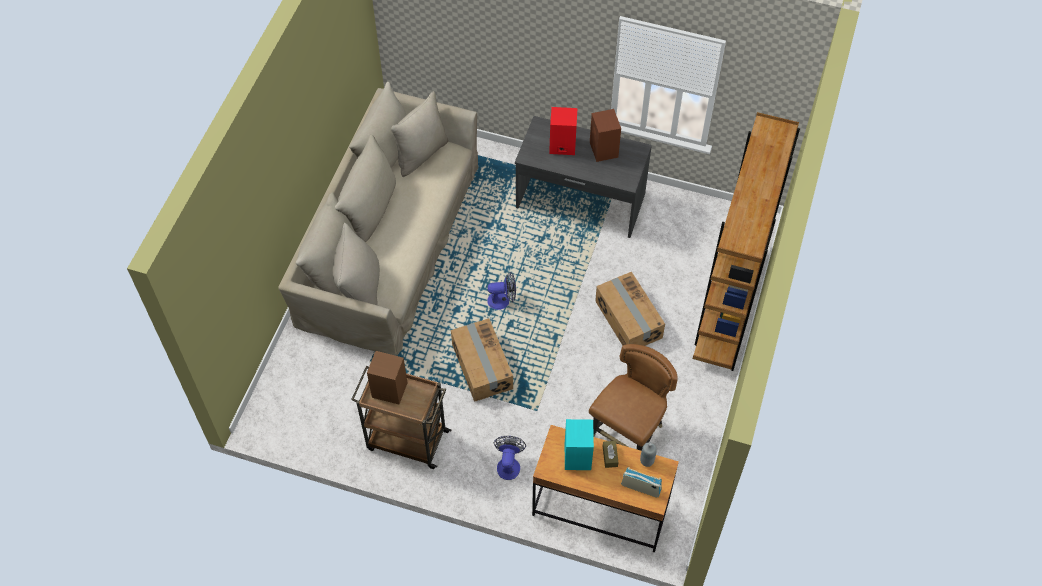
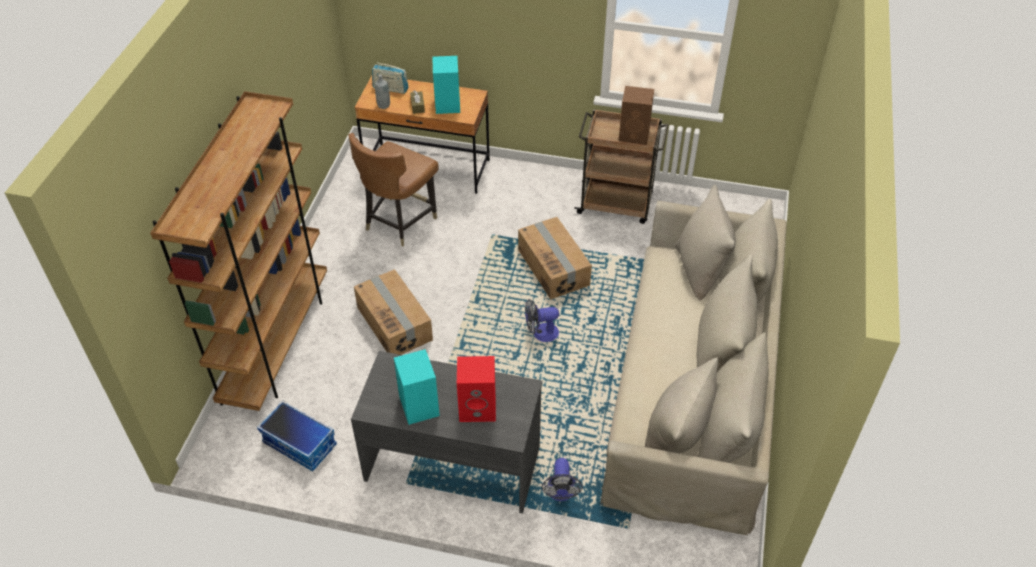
camera: 175 degrees right, 10 degrees down
fan [494,436,526,480] -> fan moved to [542,458,583,501]
brown speaker [590,109,621,162] -> turquoise speaker [394,349,440,425]
none -> storage box [257,400,337,471]

